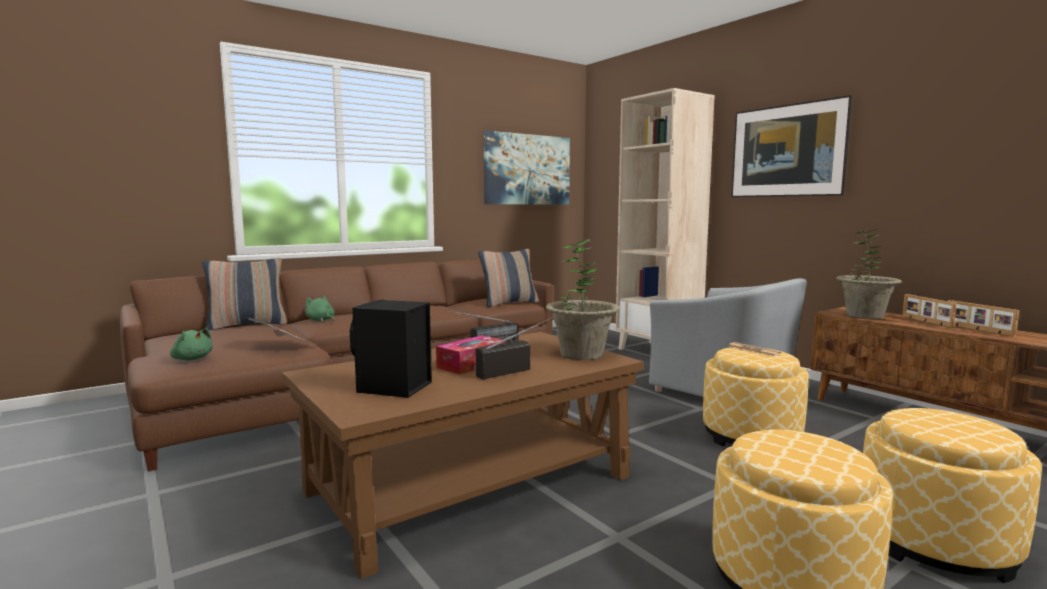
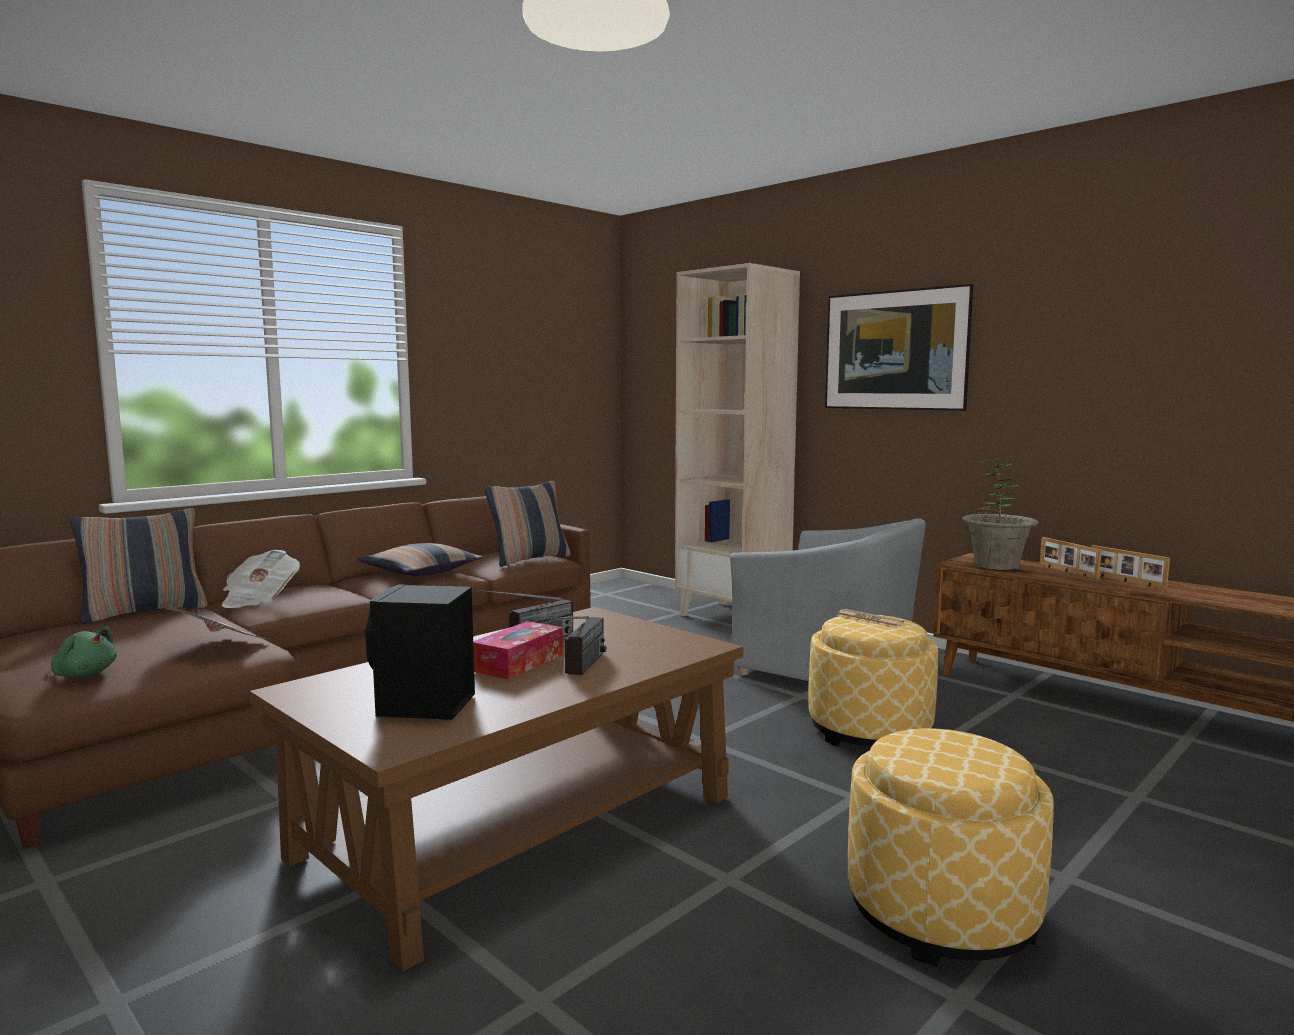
camera: 10 degrees left, 0 degrees up
green plush toy [305,295,335,321] -> newspaper [222,550,300,608]
radio [476,317,553,379] -> radio turned 150 degrees clockwise [551,616,607,675]
picture [484,130,570,205] -> none
potted plant [546,239,620,360] -> none
ottoman [863,408,1042,583] -> none
none -> pillow [358,543,483,576]

